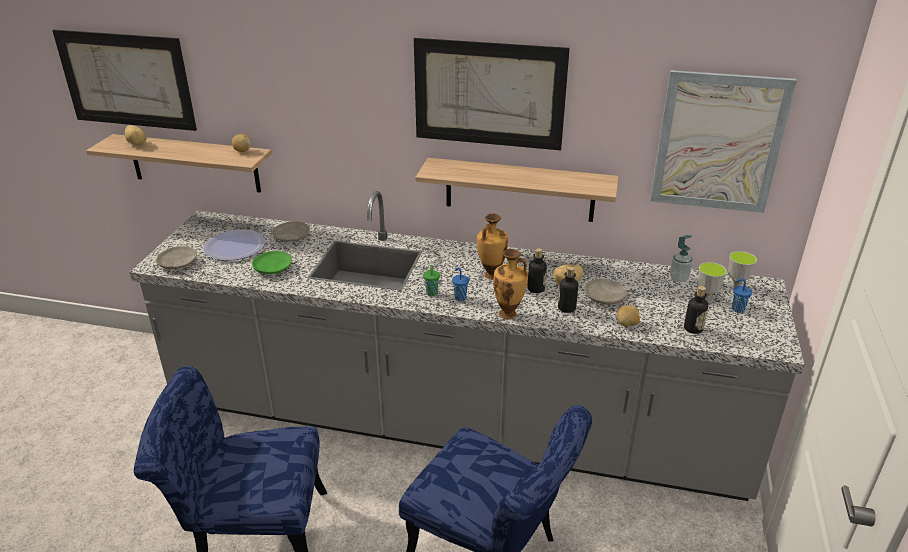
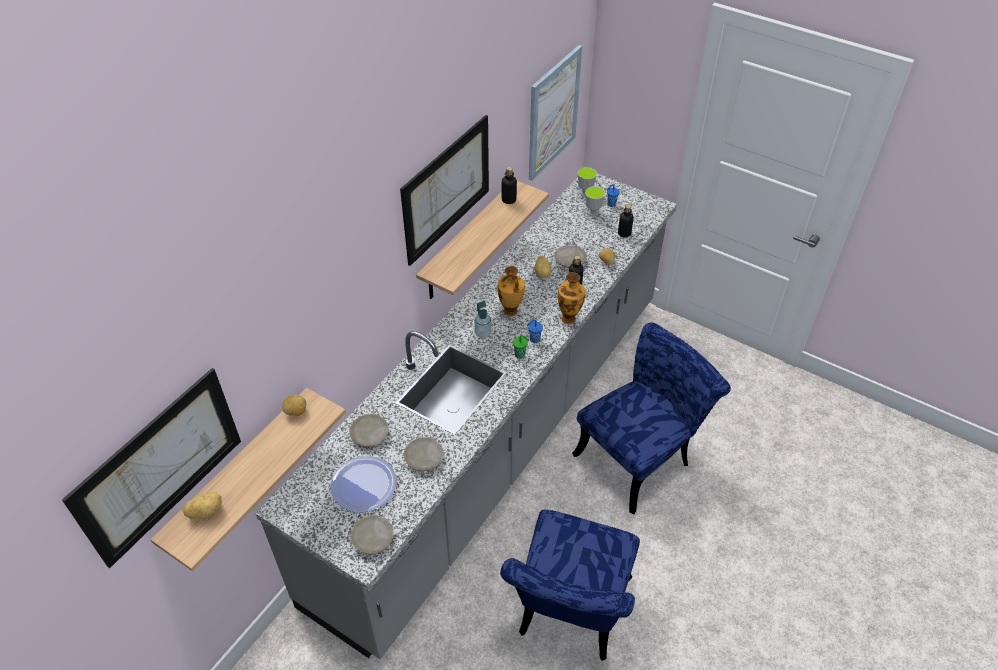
camera: 70 degrees left, 15 degrees up
green plate [252,251,292,274] -> beige plate [404,437,444,471]
bottle [528,248,547,293] -> bottle moved to [502,167,517,204]
soap dispenser [670,235,693,282] -> soap dispenser moved to [474,301,492,338]

